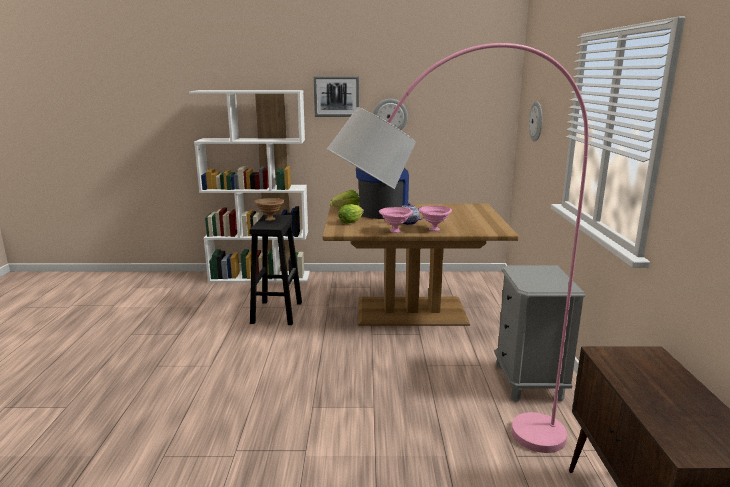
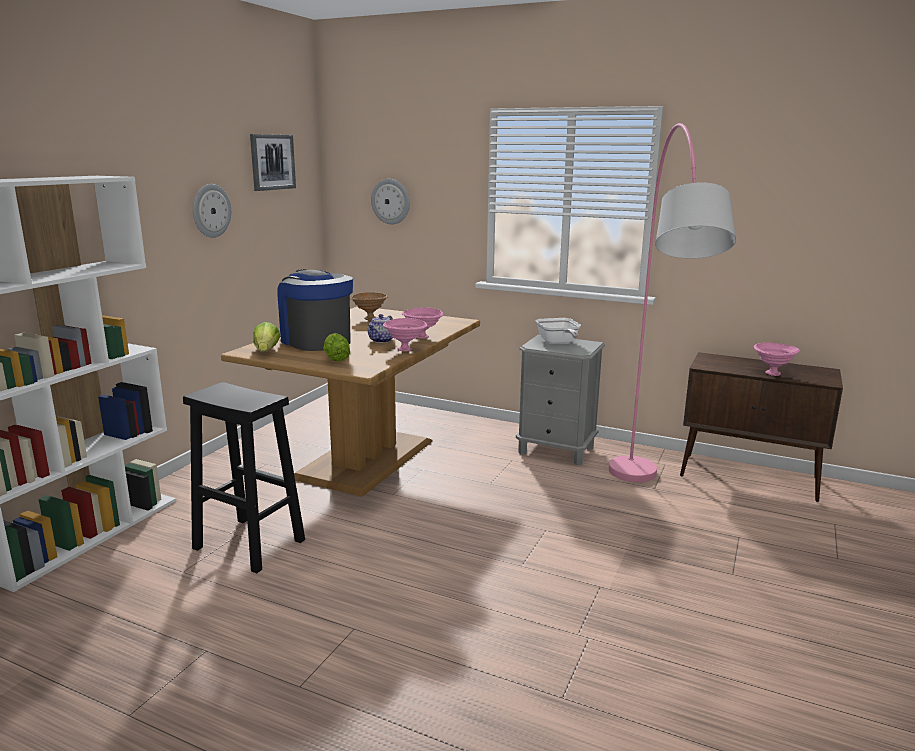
camera: 65 degrees left, 0 degrees up
brown bowl [254,198,285,221] -> brown bowl moved to [350,292,388,320]
picture [314,76,359,117] -> picture moved to [250,134,296,191]
none -> frying pan [535,318,581,344]
none -> pink bowl [754,342,800,376]

